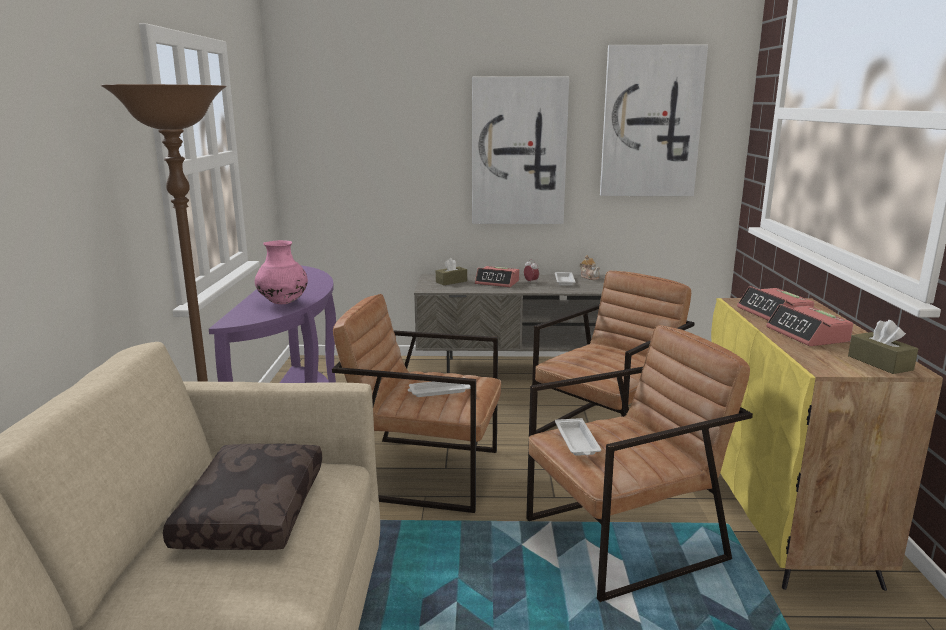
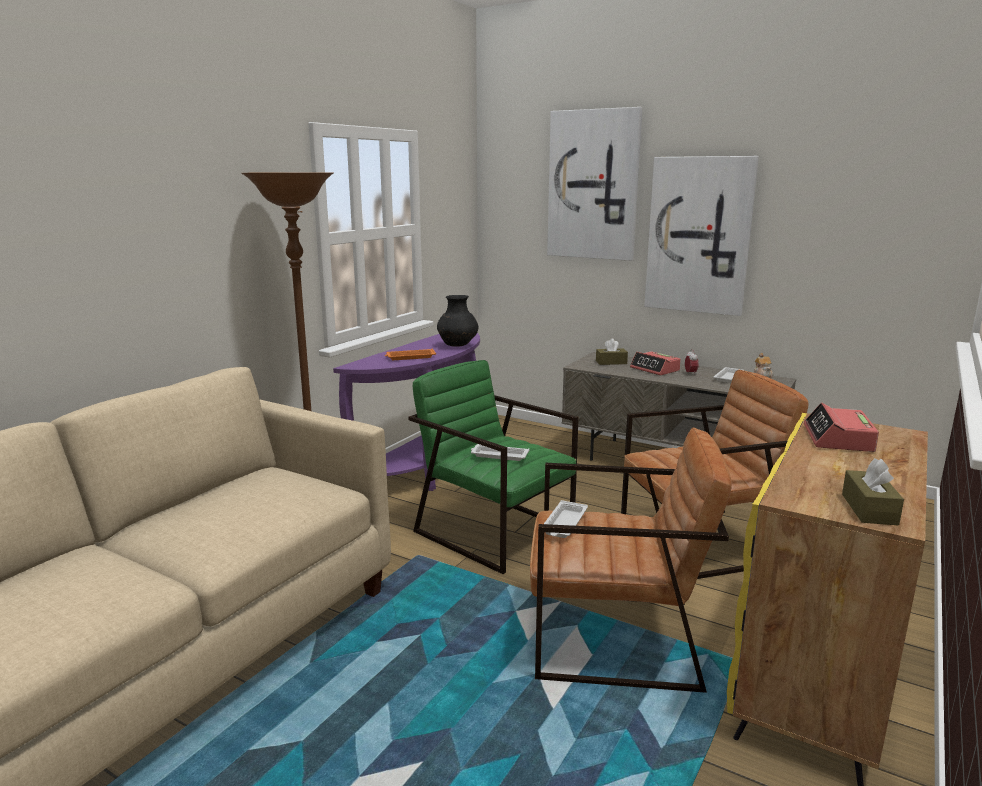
camera: 30 degrees right, 0 degrees up
brown pillow [163,444,322,550] -> none
pink vase [255,240,308,304] -> orange tray [385,348,436,360]
brown armchair [332,294,501,513] -> green armchair [408,360,578,574]
picture [600,45,708,196] -> picture moved to [547,107,643,261]
alarm clock [766,304,853,346] -> none
none -> black vase [437,295,478,347]

